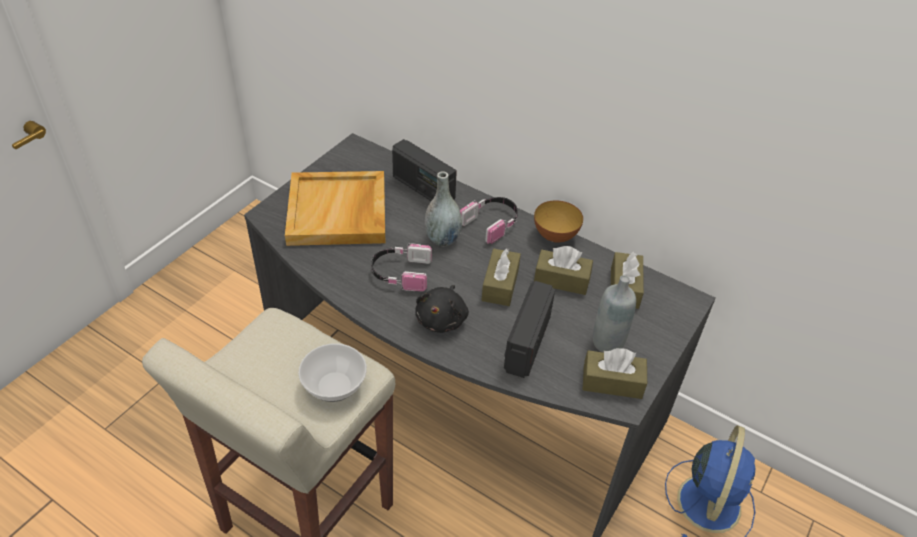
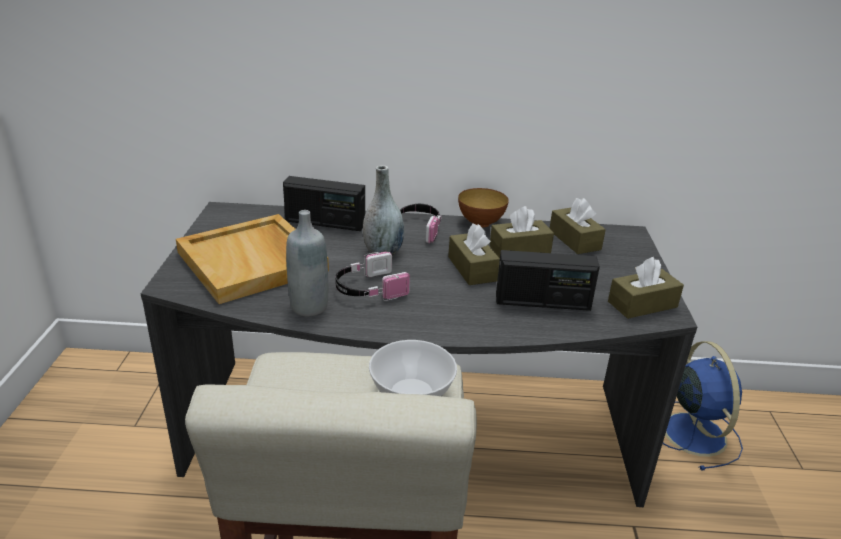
camera: 30 degrees left, 15 degrees down
black plush toy [415,285,469,333] -> none
radio [504,281,555,378] -> radio turned 75 degrees counterclockwise [496,250,600,311]
grey bottle [593,275,636,353] -> grey bottle moved to [286,210,328,317]

